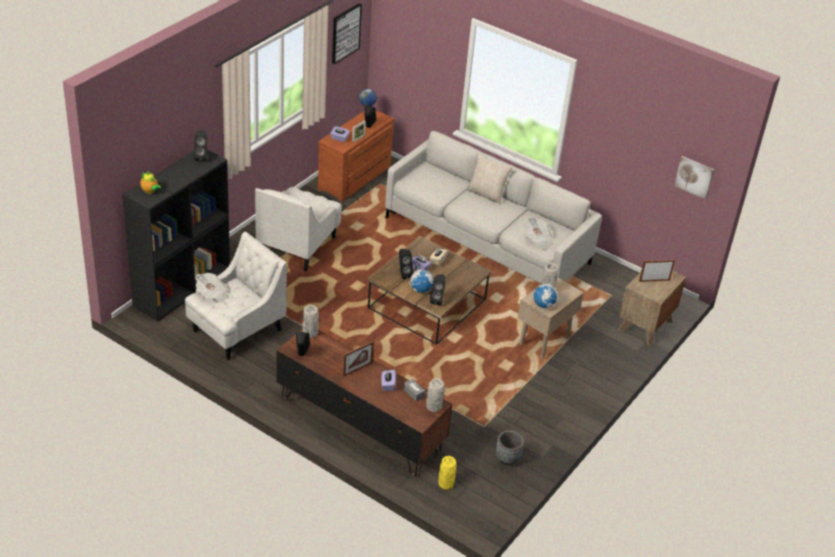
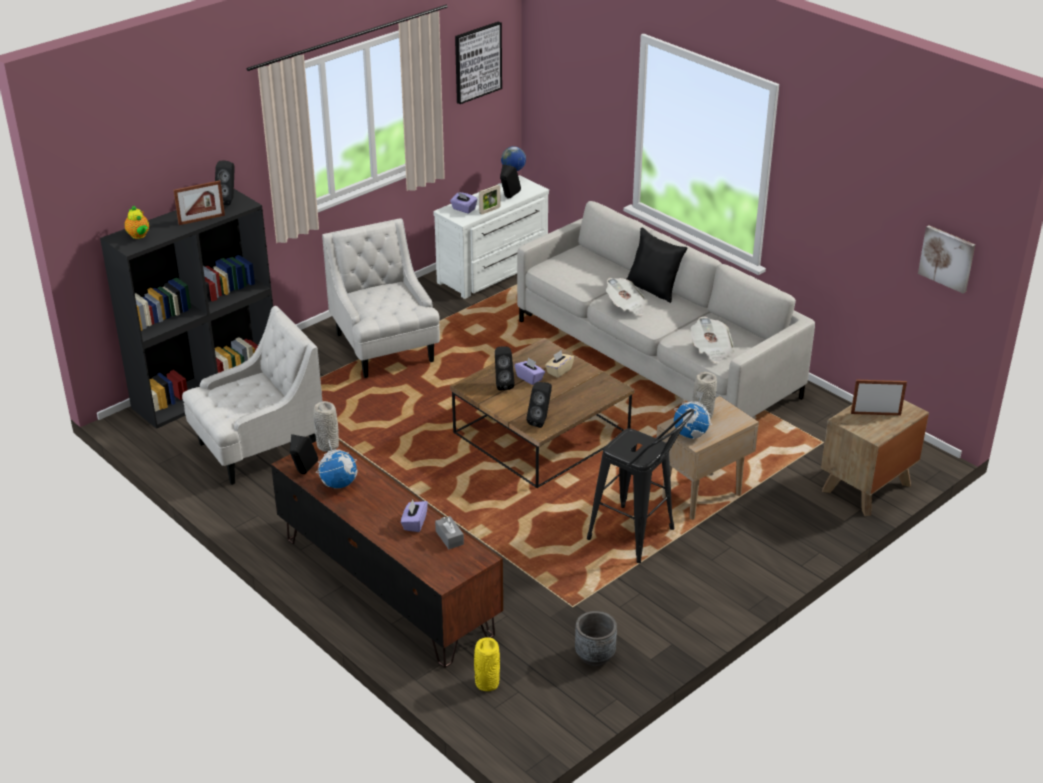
camera: 15 degrees right, 5 degrees down
newspaper [196,273,228,303] -> newspaper moved to [606,278,647,316]
white armchair [255,187,342,271] -> white armchair turned 120 degrees clockwise [322,218,440,378]
brown dresser [318,110,394,202] -> white dresser [433,175,549,299]
picture frame [343,341,374,377] -> picture frame moved to [173,180,225,225]
globe [409,263,434,293] -> globe moved to [316,439,357,489]
grey vase [426,378,445,412] -> none
beige pillow [466,153,512,205] -> black pillow [627,228,688,303]
none -> black stool [587,409,694,563]

